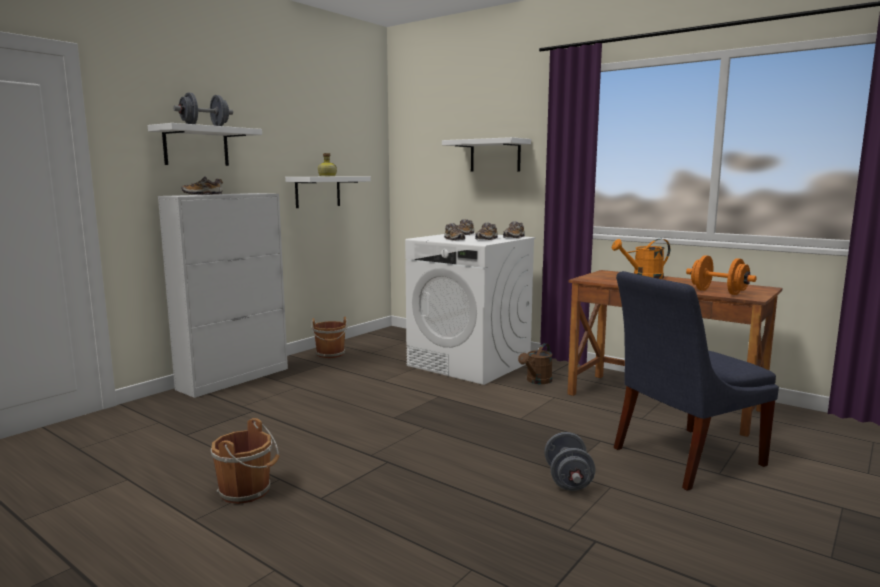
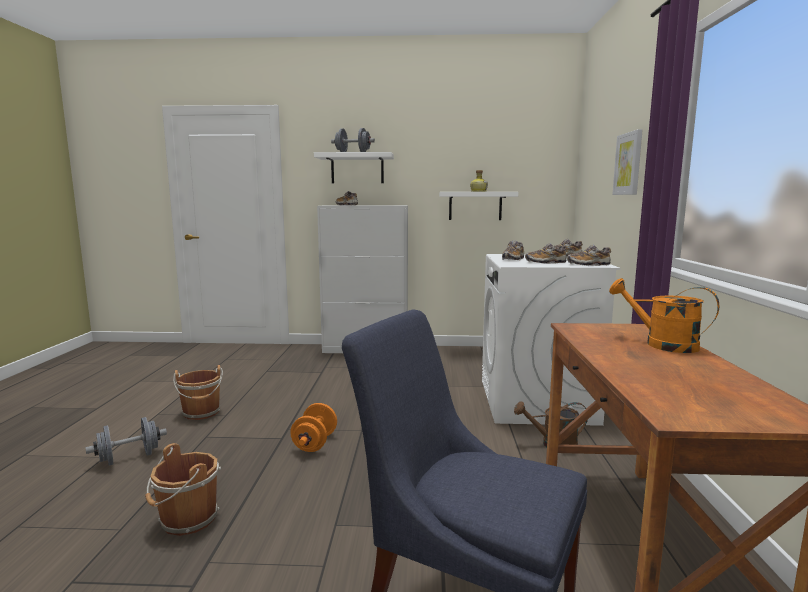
camera: 55 degrees right, 0 degrees up
brown bucket [311,317,348,358] -> brown bucket moved to [145,443,221,536]
white shelf [442,137,531,172] -> picture [612,129,643,195]
grey dumbbell [544,432,596,491] -> grey dumbbell moved to [85,417,167,466]
orange dumbbell [686,255,757,295] -> orange dumbbell moved to [290,403,337,452]

